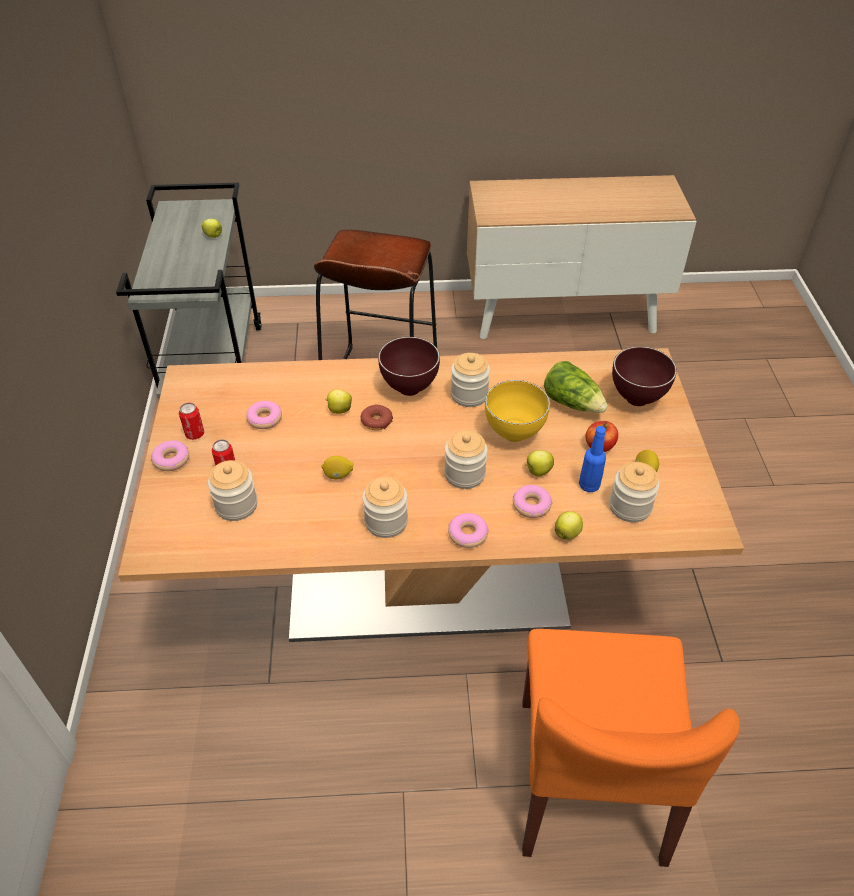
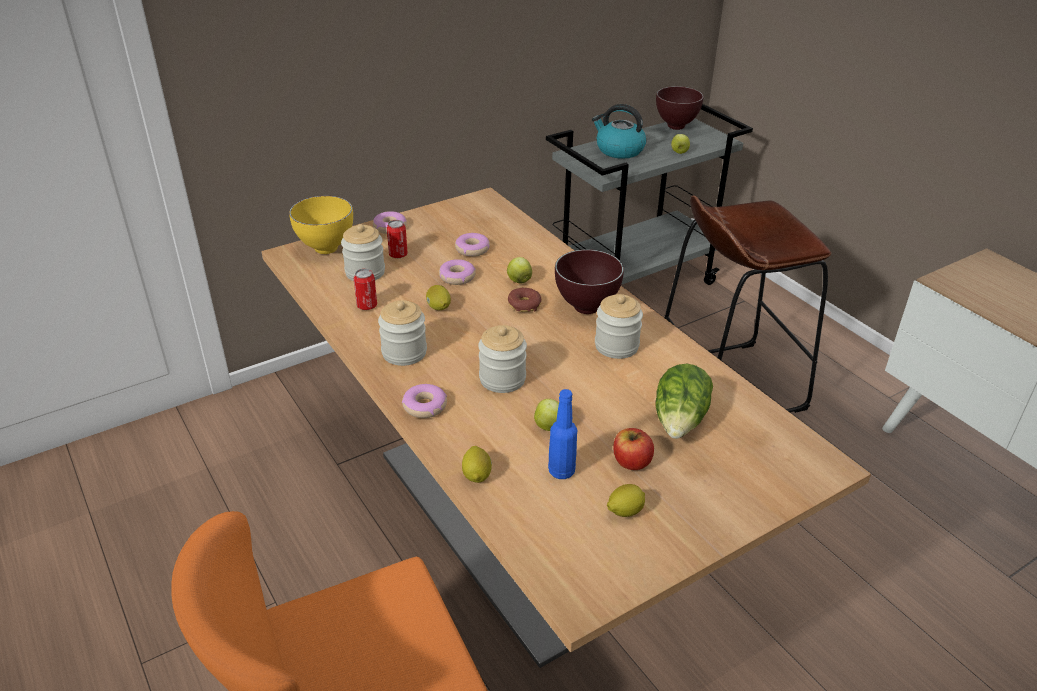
camera: 60 degrees right, 10 degrees down
can [179,402,204,440] -> can moved to [353,269,377,310]
yellow bowl [485,380,550,442] -> yellow bowl moved to [289,196,353,254]
donut [513,485,552,518] -> donut moved to [439,259,476,285]
apple [555,511,583,540] -> lemon [462,446,492,483]
jar [609,462,660,522] -> none
brown bowl [612,347,677,406] -> brown bowl moved to [656,86,704,130]
none -> kettle [592,104,646,159]

